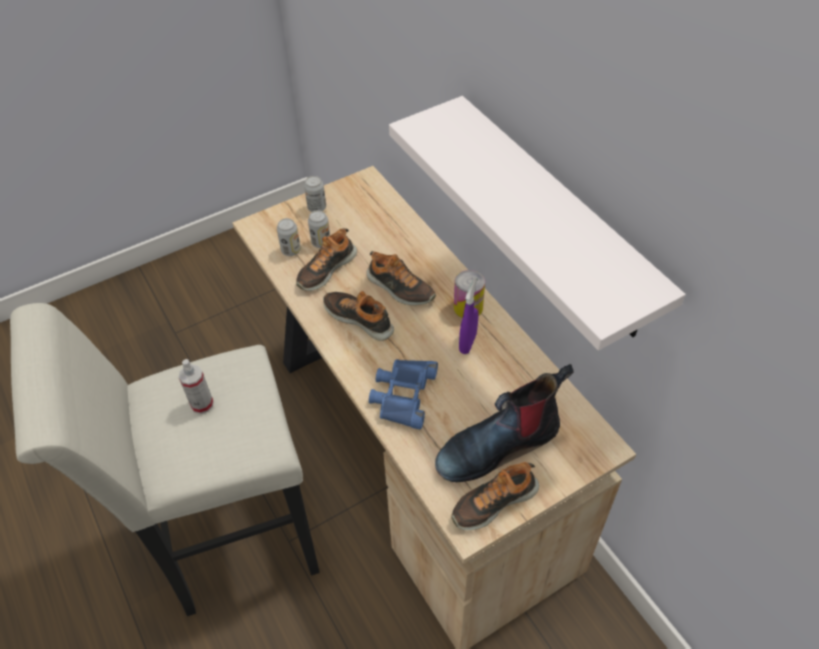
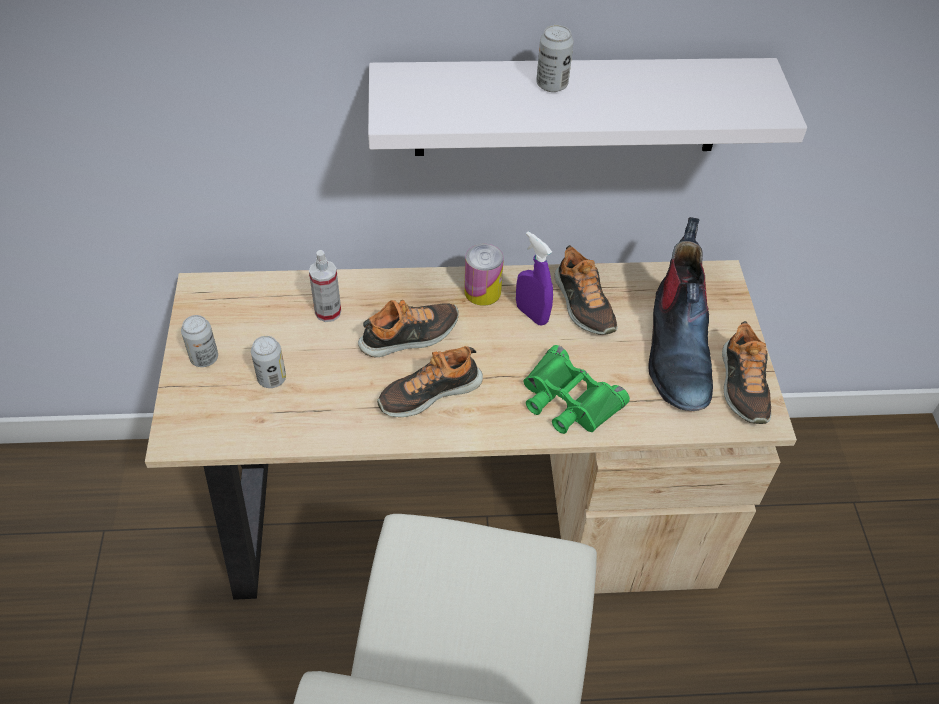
camera: 65 degrees left, 0 degrees up
spray bottle [178,359,213,414] -> spray bottle moved to [309,250,341,322]
can [277,218,301,256] -> can moved to [536,25,574,92]
shoe [296,228,357,291] -> shoe moved to [554,245,618,335]
blue binoculars [369,359,438,430] -> green binoculars [524,345,630,434]

